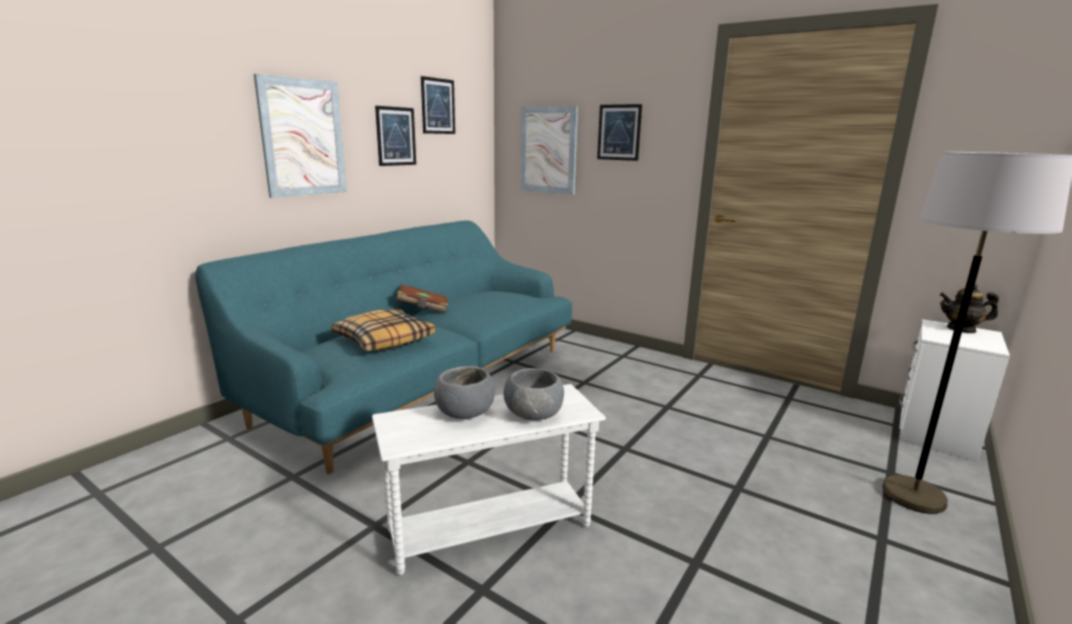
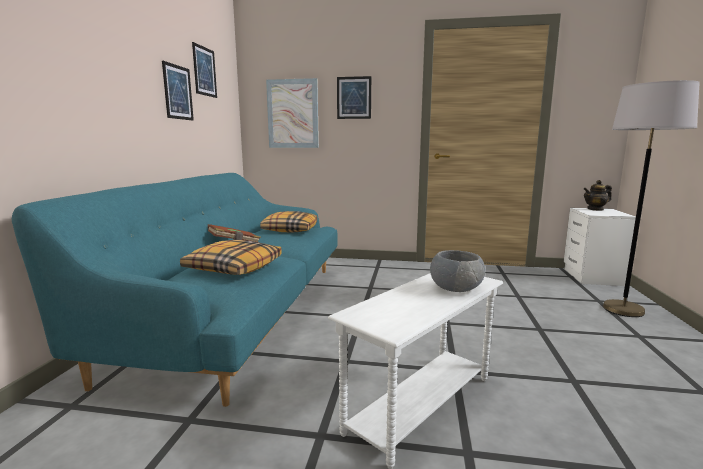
camera: 25 degrees left, 5 degrees down
picture [254,74,347,198] -> none
grey bowl [434,366,495,419] -> none
none -> pillow [260,211,317,233]

